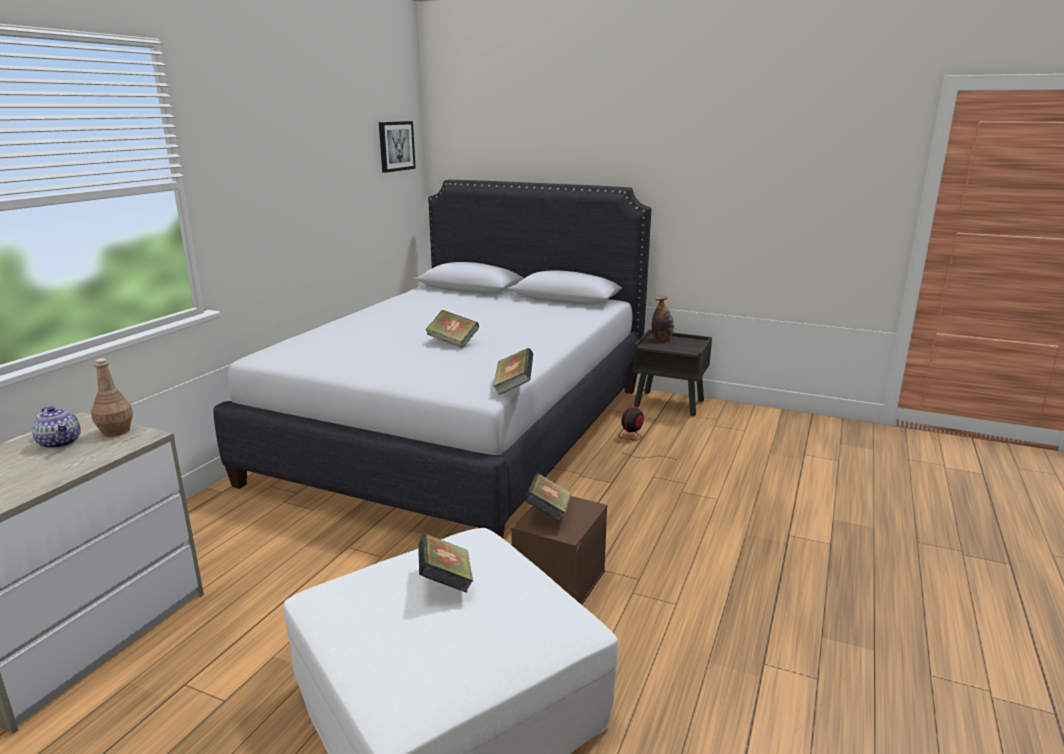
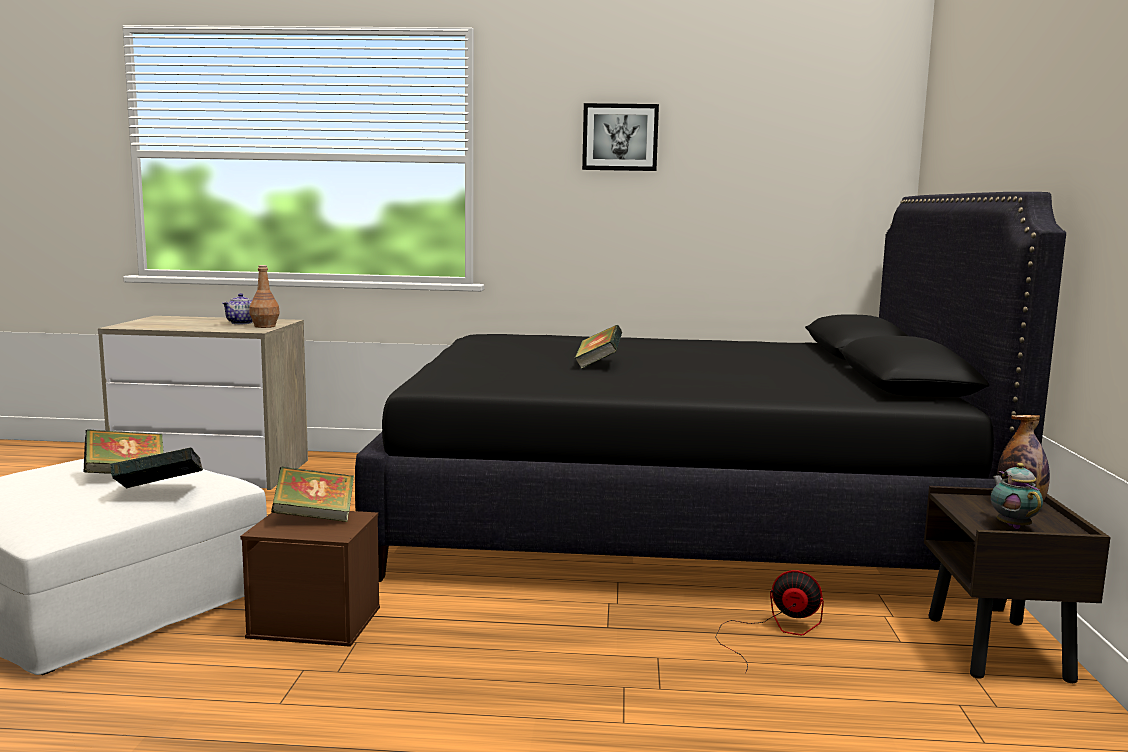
camera: 70 degrees right, 10 degrees down
white bed [213,180,652,538] -> black bed [355,192,1066,612]
picture [379,121,416,173] -> picture moved to [582,103,659,171]
book [493,348,534,395] -> book moved to [110,448,203,489]
none -> teapot [991,463,1043,529]

